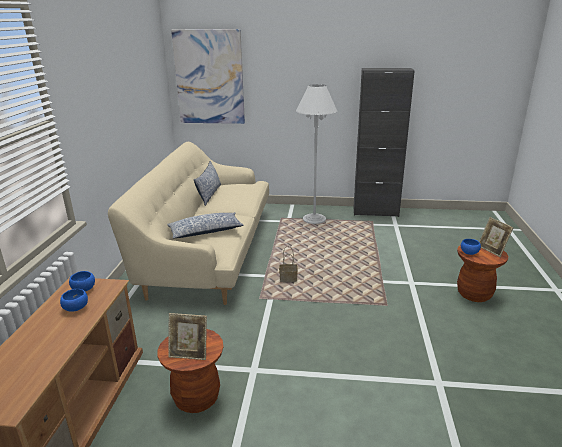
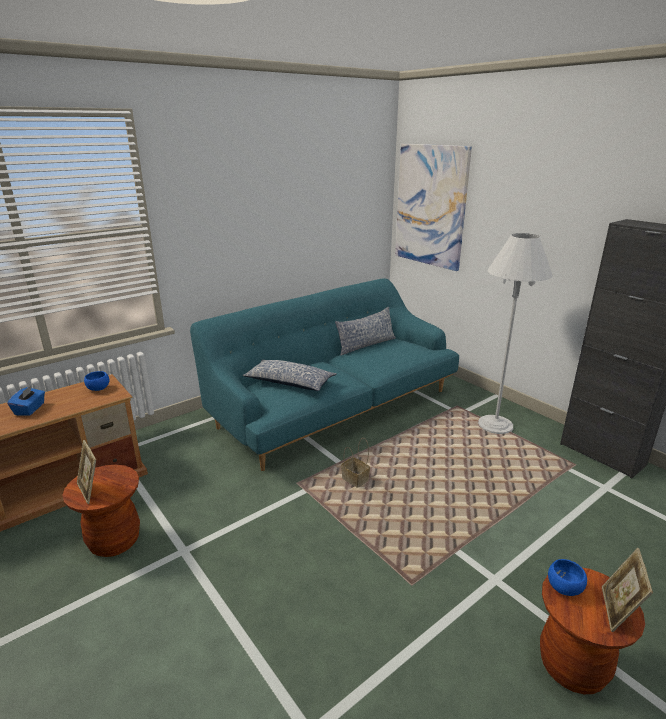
camera: 45 degrees right, 0 degrees up
blue bowl [60,289,88,312] -> none
beige sofa [108,142,269,305] -> turquoise sofa [190,278,459,471]
none -> blue tissue box [8,385,45,416]

